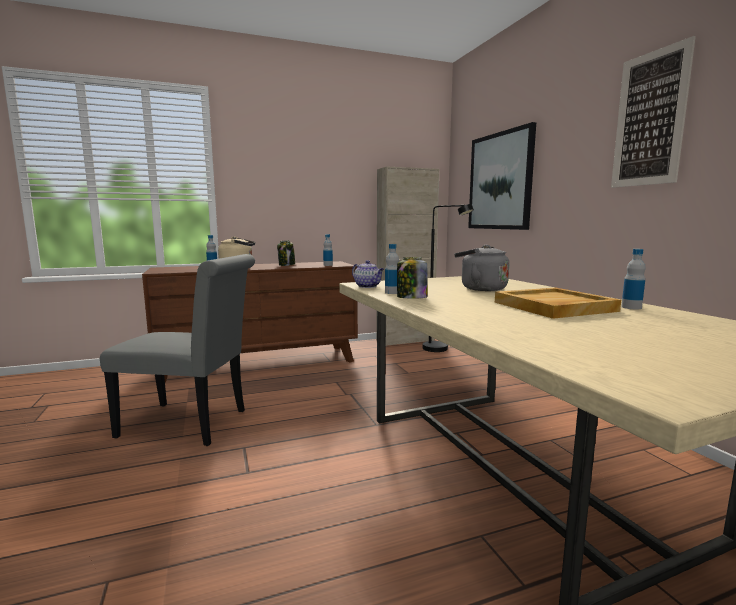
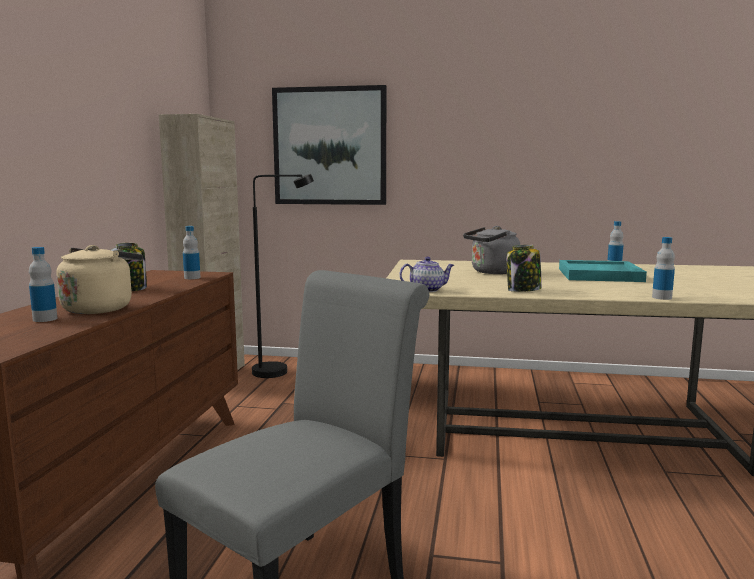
camera: 60 degrees left, 0 degrees up
bottle [385,244,399,294] -> bottle moved to [652,237,675,300]
beige tray [495,287,621,319] -> turquoise tray [559,260,647,282]
picture [611,36,696,188] -> none

